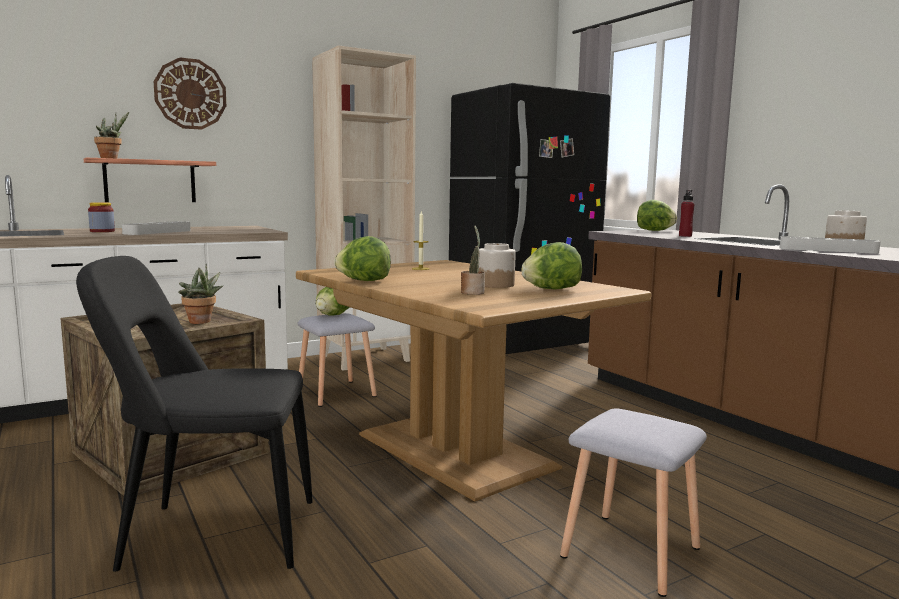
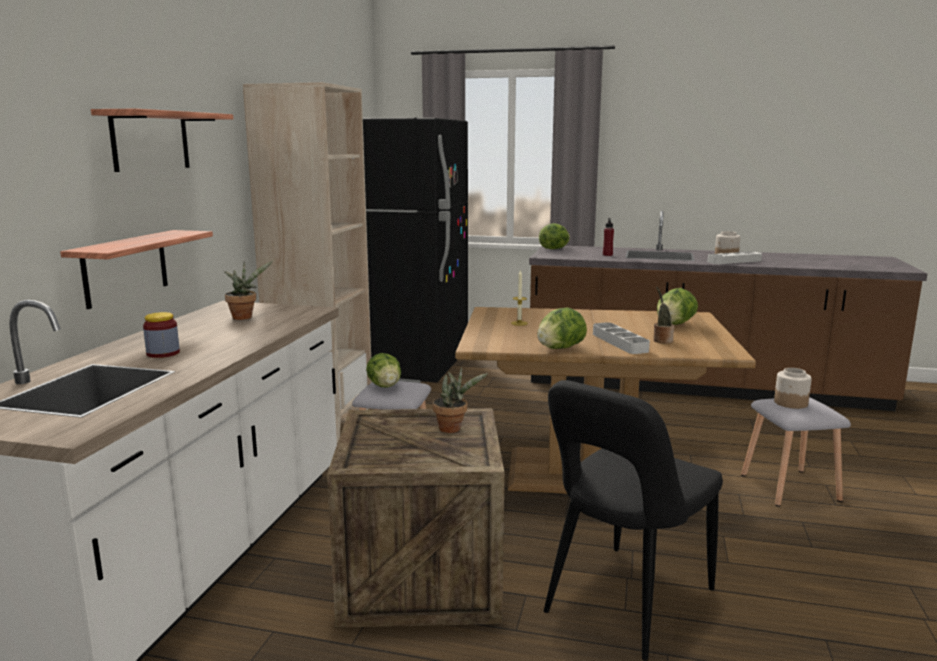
camera: 45 degrees left, 5 degrees up
potted plant [94,112,129,158] -> potted plant moved to [224,261,273,320]
grey tray [122,221,191,235] -> grey tray moved to [593,322,650,354]
wall clock [153,57,226,130] -> shelf [91,108,233,172]
jar [478,243,516,288] -> jar moved to [774,368,812,409]

